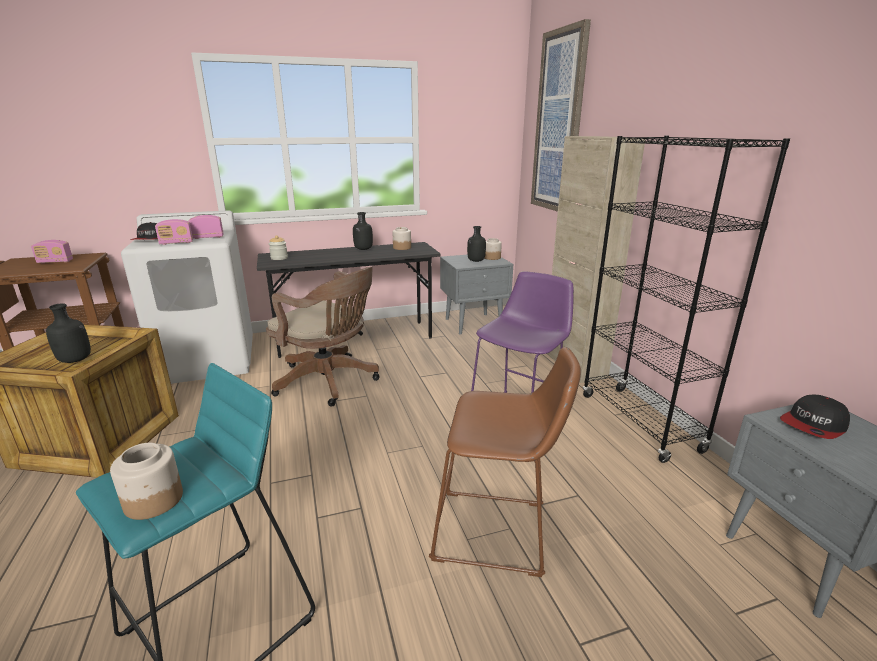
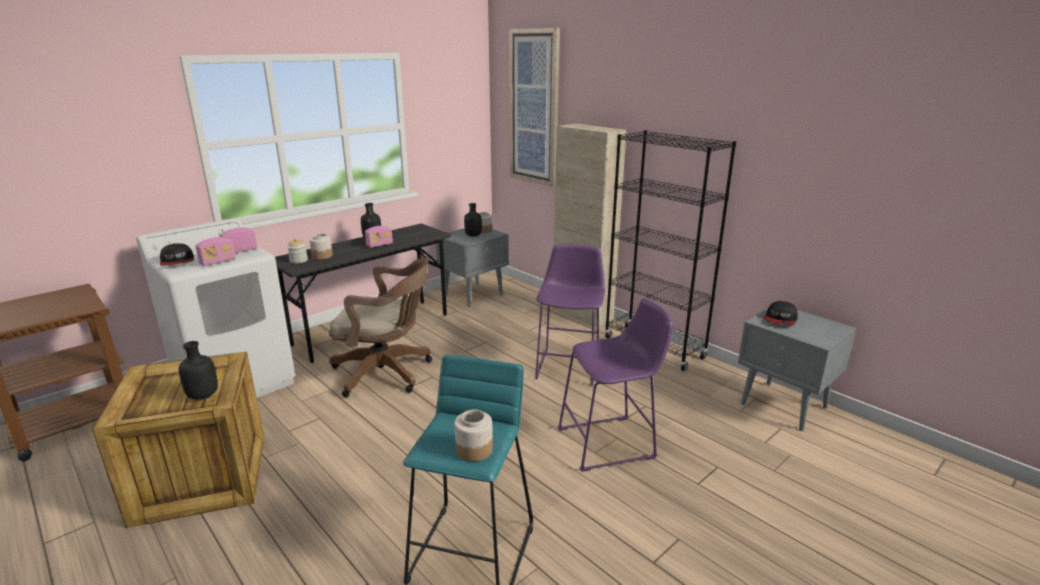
camera: 25 degrees left, 0 degrees up
radio [31,240,73,263] -> radio moved to [365,226,393,248]
jar [393,227,411,250] -> jar moved to [309,234,333,260]
brown stool [429,347,581,577] -> purple stool [558,298,673,472]

